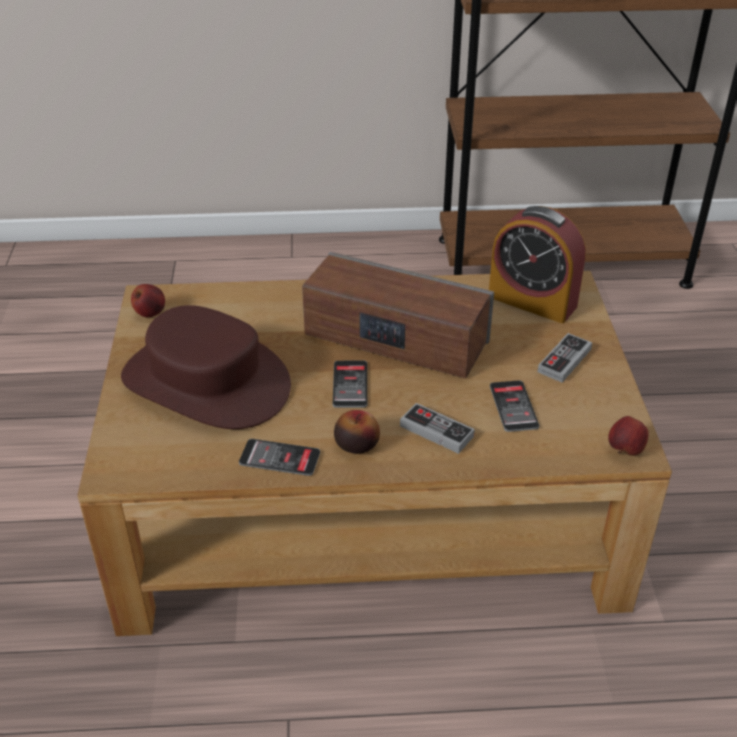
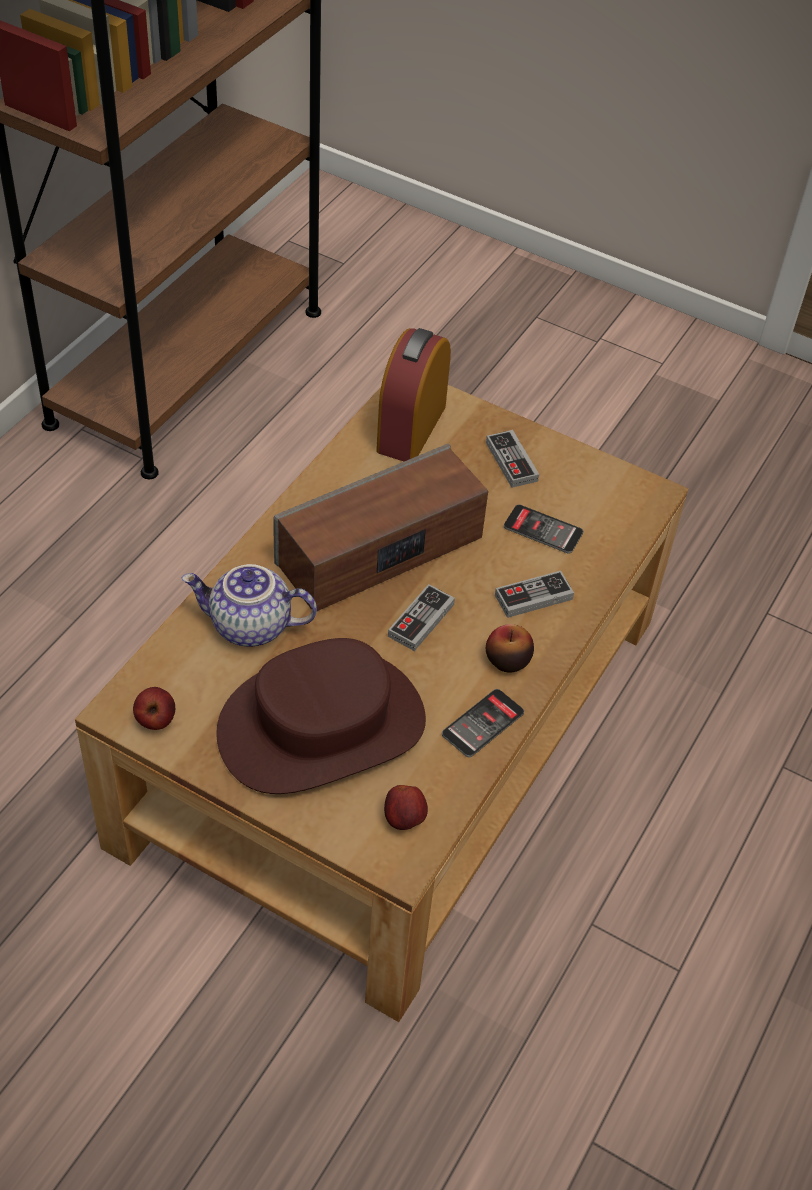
camera: 60 degrees left, 10 degrees up
phone [333,361,367,408] -> game controller [388,584,455,651]
alarm clock [489,206,586,323] -> alarm clock turned 135 degrees clockwise [376,328,451,461]
apple [608,416,649,456] -> apple moved to [384,785,428,830]
none -> teapot [182,564,317,646]

